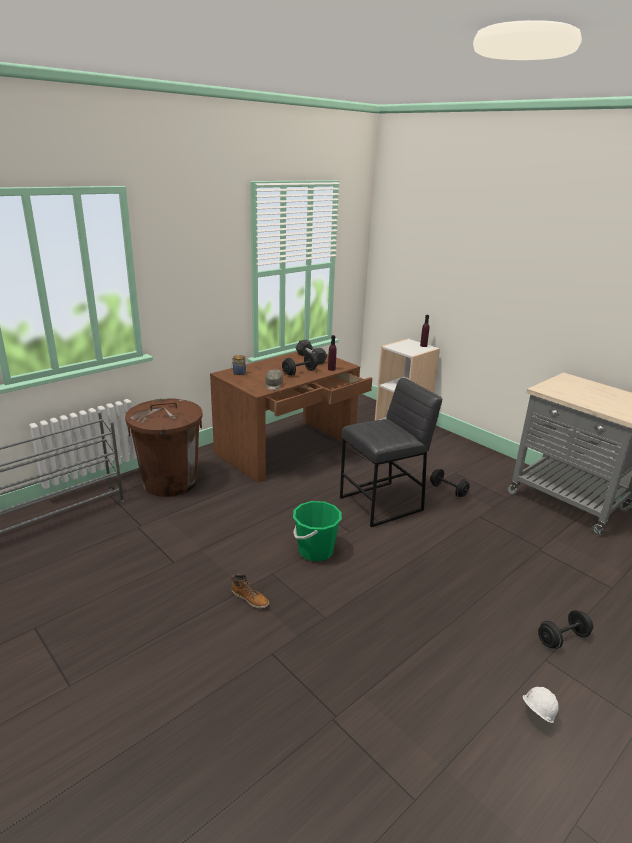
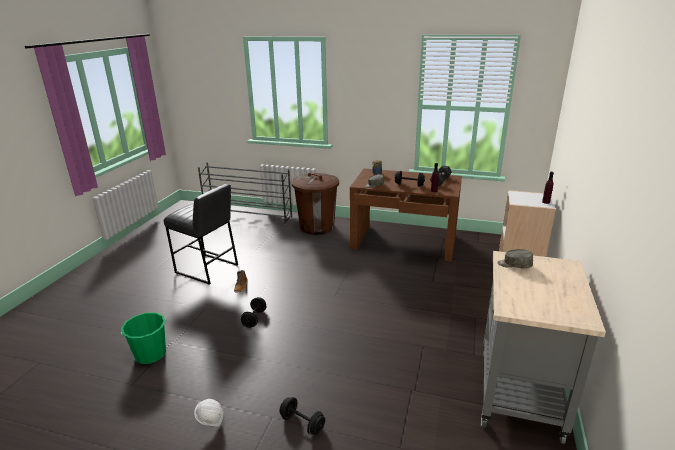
camera: 60 degrees right, 0 degrees up
green bucket [293,501,342,561] -> green bucket moved to [121,312,166,364]
grey stool [340,378,442,527] -> grey stool moved to [164,184,238,285]
black dumbbell [430,469,470,497] -> black dumbbell moved to [241,297,266,328]
none -> grey cap [498,249,533,269]

